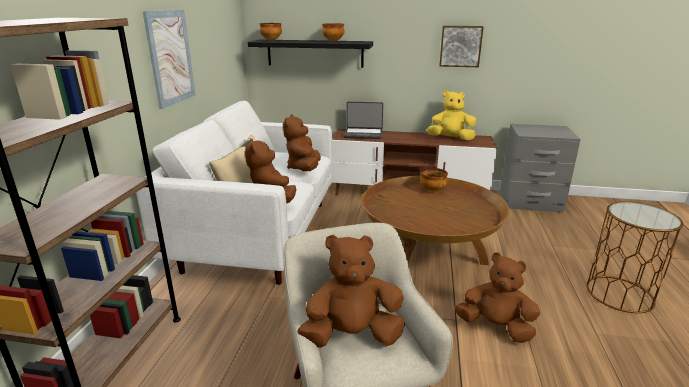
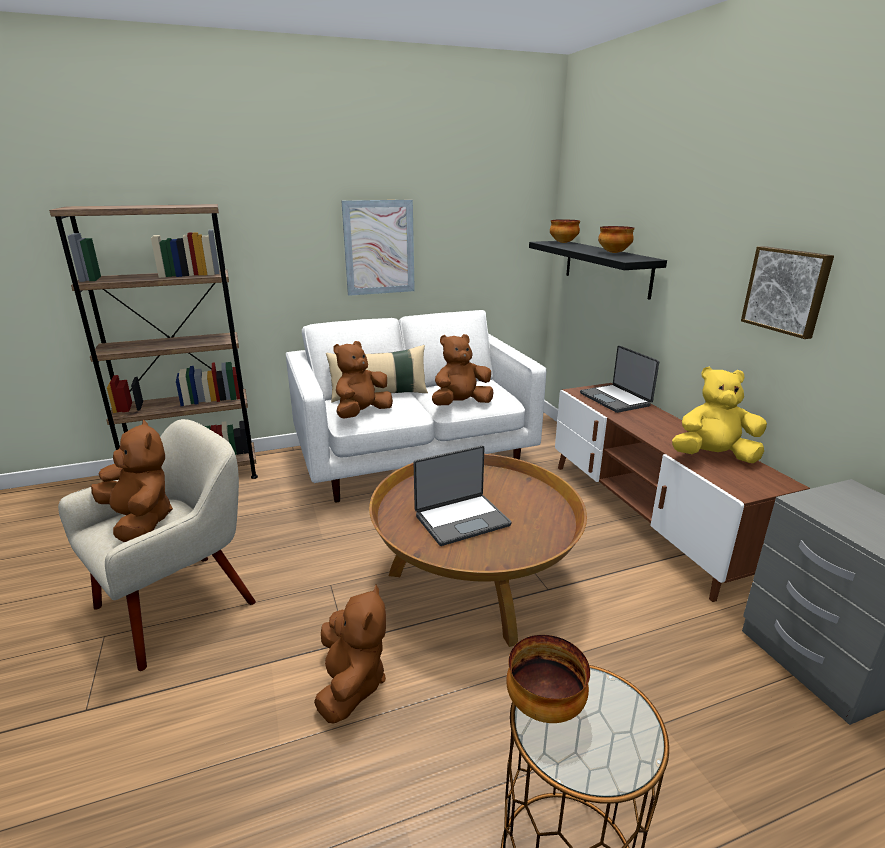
camera: 60 degrees right, 0 degrees up
bowl [420,168,448,191] -> bowl moved to [506,635,590,723]
yellow plush toy [427,90,476,140] -> yellow plush toy turned 60 degrees counterclockwise [672,367,767,463]
none -> laptop [414,445,512,546]

